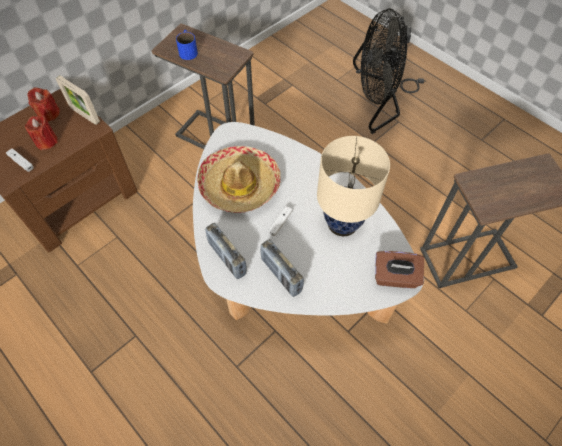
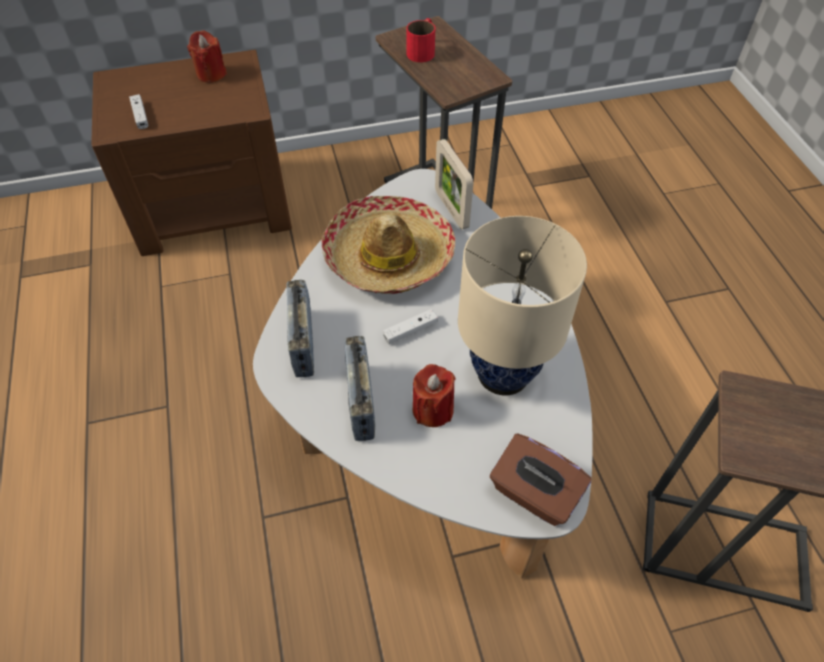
camera: 30 degrees right, 5 degrees down
red candle [25,116,58,150] -> red candle moved to [413,364,456,427]
picture frame [56,75,100,125] -> picture frame moved to [435,139,473,230]
blue mug [176,30,198,60] -> red mug [406,18,435,62]
black fan [353,8,426,134] -> none

